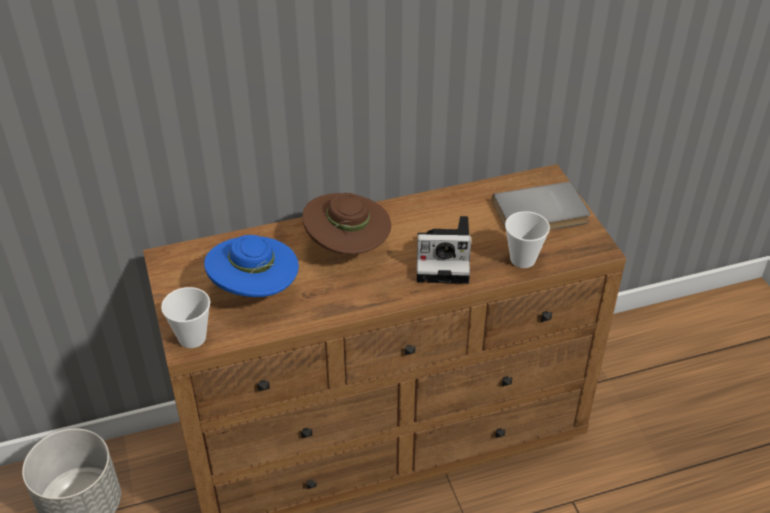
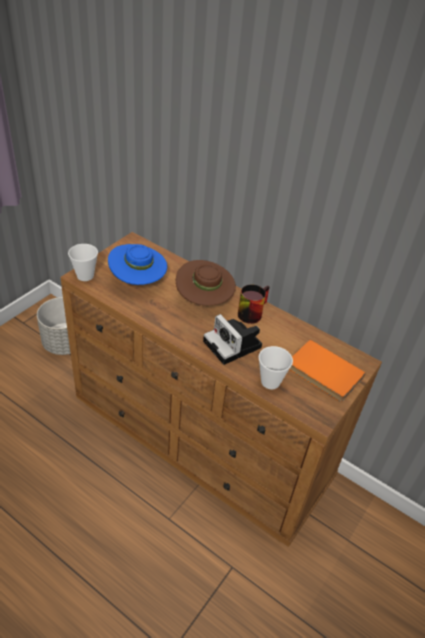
camera: 50 degrees right, 0 degrees up
grey book [492,181,590,230] -> orange book [289,340,366,402]
none -> mug [238,284,269,324]

